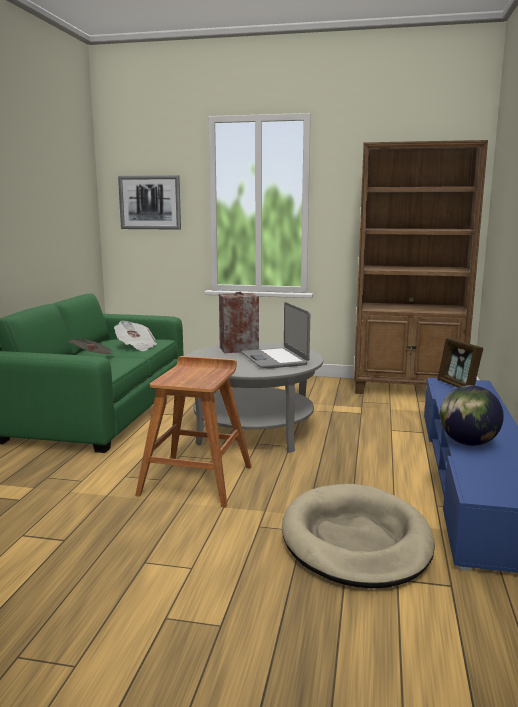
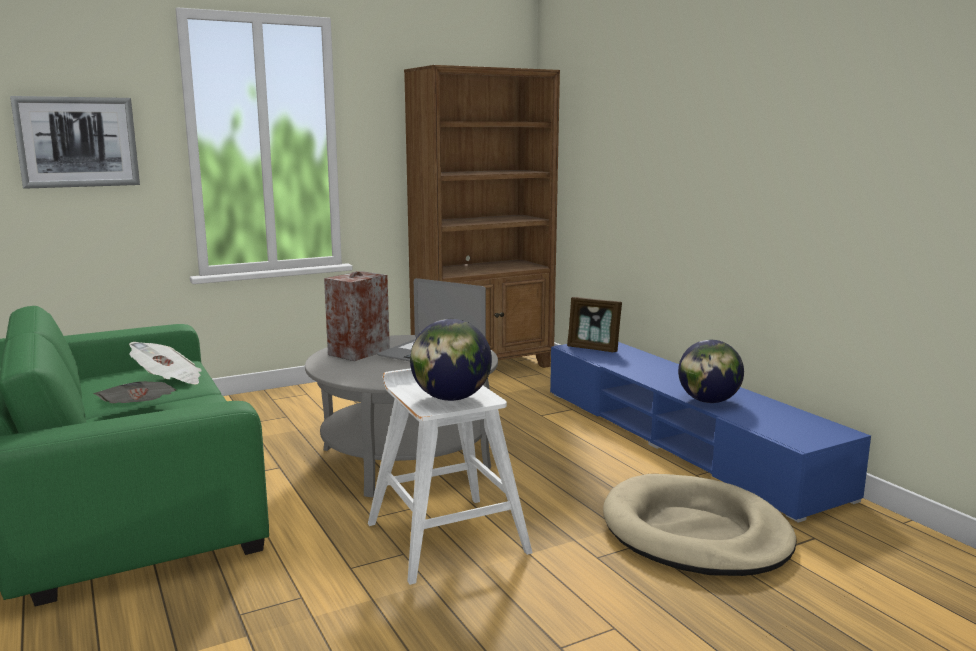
camera: 40 degrees left, 0 degrees up
brown stool [135,356,252,508] -> white stool [368,368,533,585]
none -> globe [410,319,492,401]

